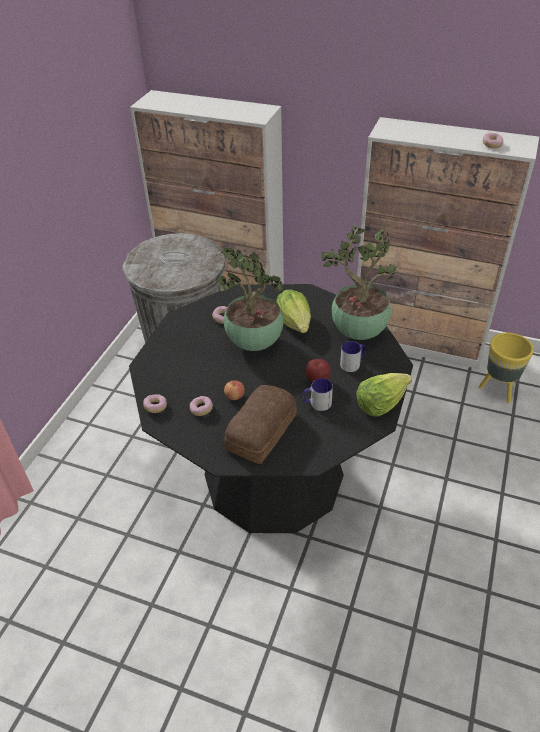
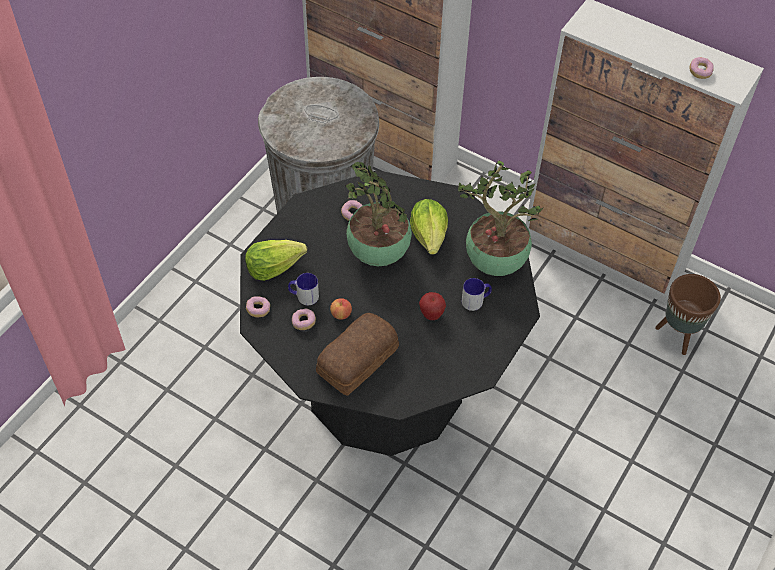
camera: 10 degrees right, 10 degrees up
mug [302,378,333,411] -> mug moved to [288,273,319,305]
lettuce [356,373,412,417] -> lettuce moved to [245,240,307,281]
yellow planter [479,333,534,403] -> brown planter [655,274,721,355]

